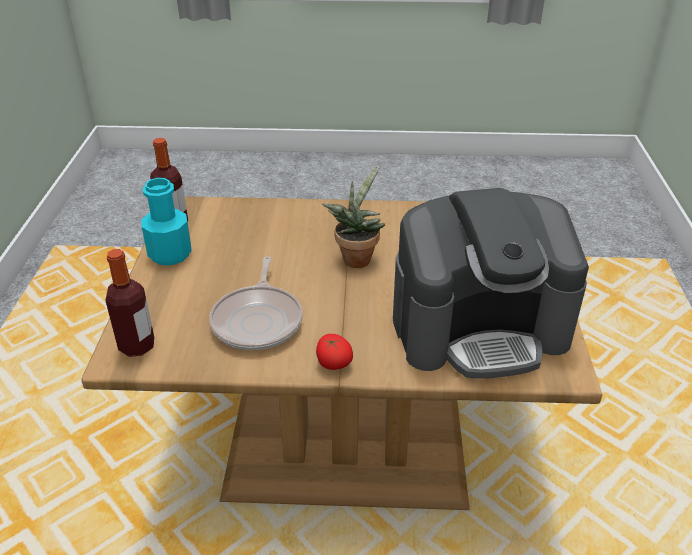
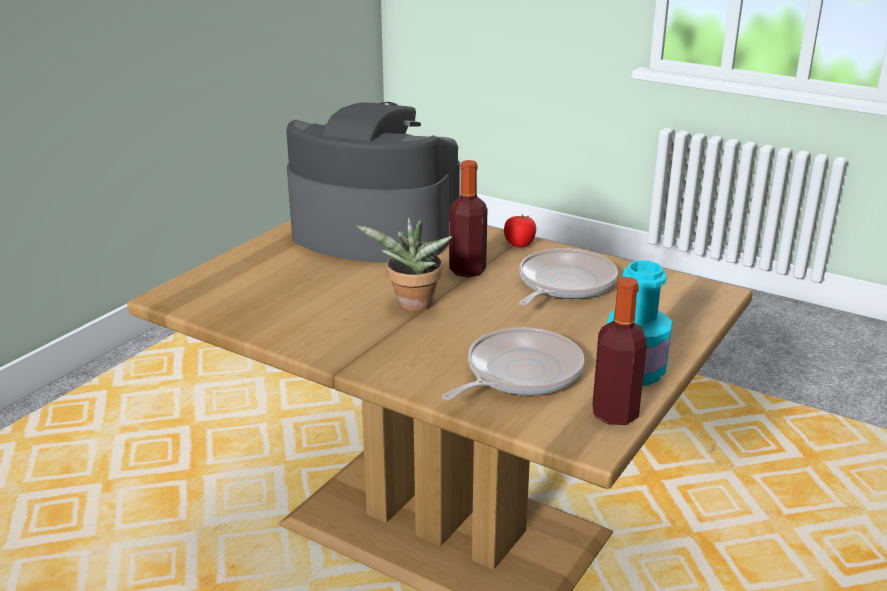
camera: 150 degrees left, 10 degrees down
bottle [105,249,154,357] -> bottle moved to [449,160,487,277]
none -> frying pan [442,327,584,401]

